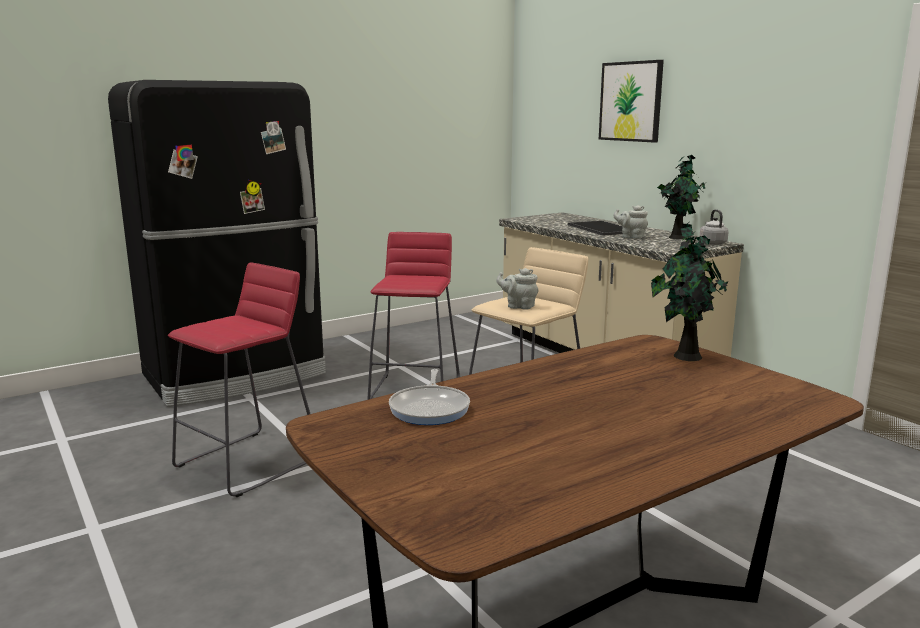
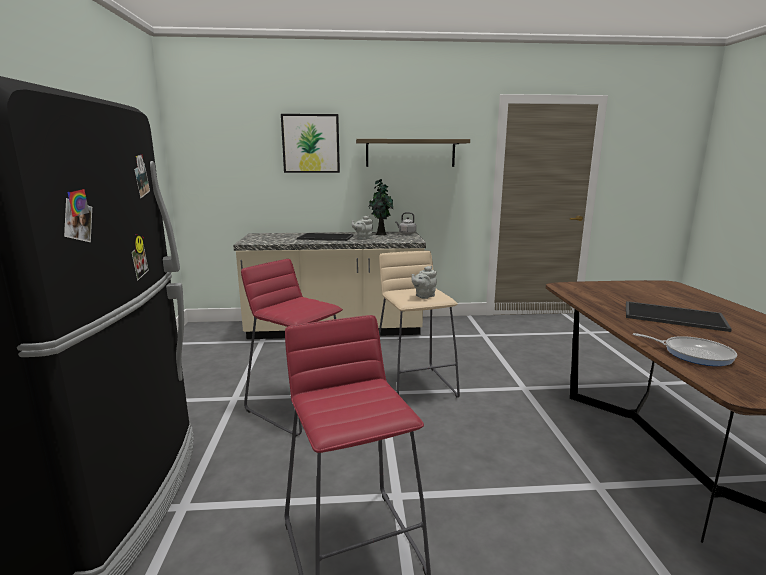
camera: 60 degrees left, 0 degrees up
potted plant [651,223,729,361] -> none
none -> shelf [356,139,470,167]
none -> tray [626,301,732,332]

